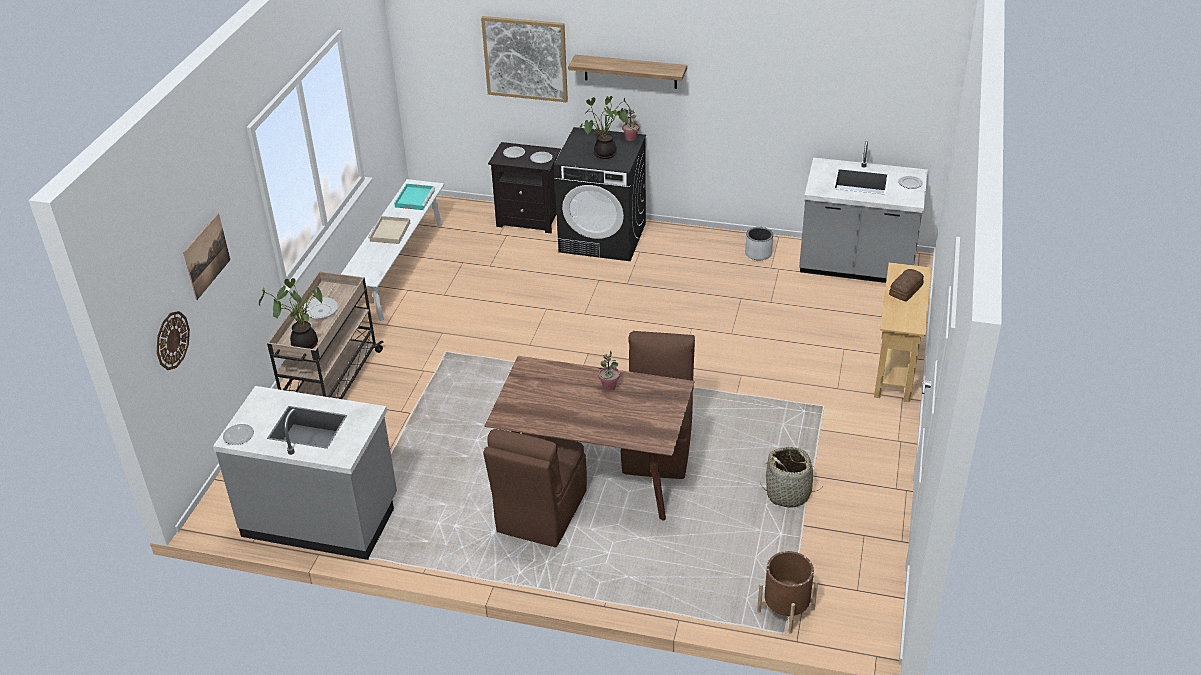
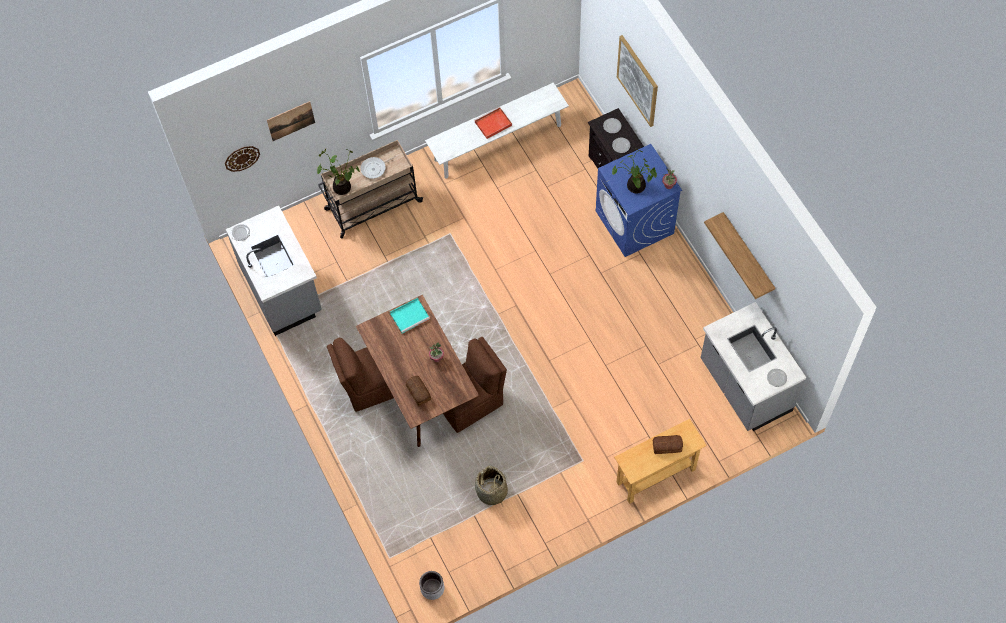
camera: 50 degrees right, 25 degrees up
beige tray [368,216,410,244] -> red tray [475,107,512,139]
turquoise tray [394,184,435,210] -> turquoise tray moved to [390,298,430,334]
black washing machine [554,127,646,261] -> blue washing machine [596,144,682,257]
shelf [568,55,687,89] -> shelf moved to [704,212,775,299]
grey planter [745,227,773,260] -> grey planter moved to [419,571,444,600]
brown planter [757,551,818,634] -> none
none -> bread [406,376,431,406]

